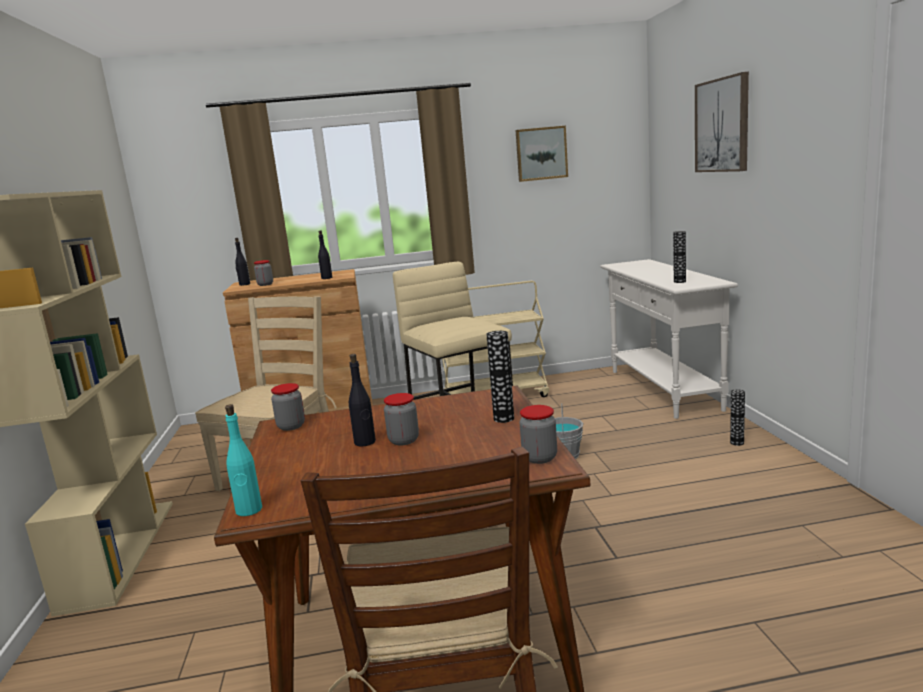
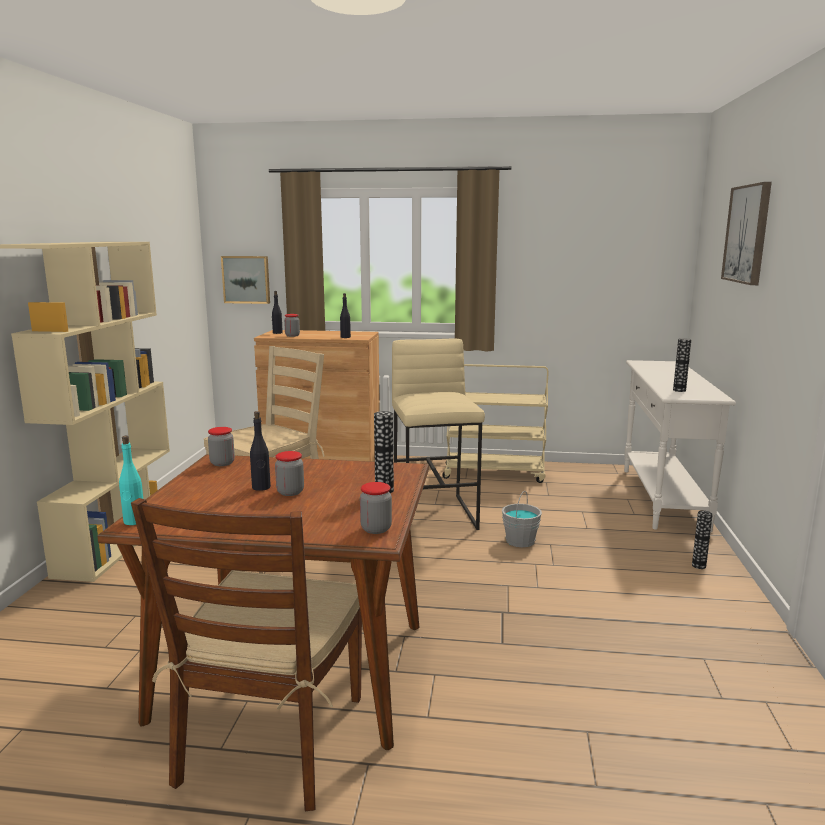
camera: 15 degrees right, 0 degrees up
picture [516,126,568,182] -> picture moved to [221,256,270,304]

